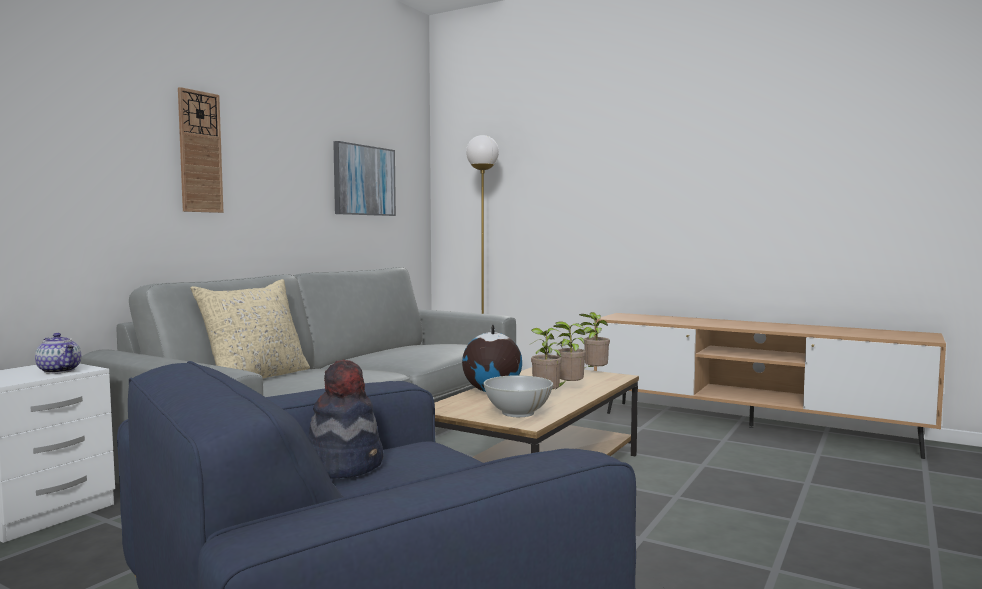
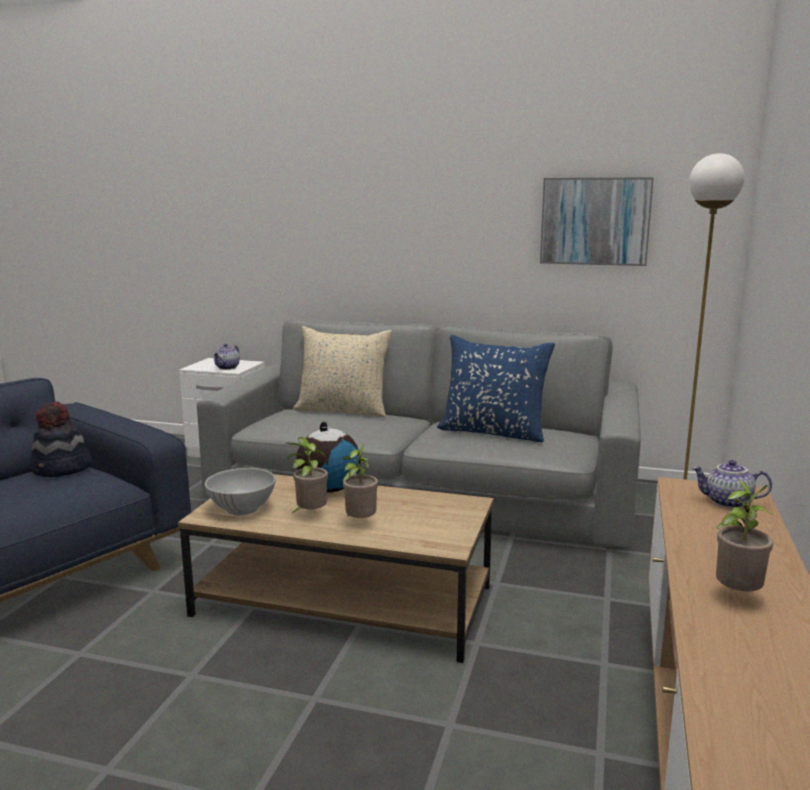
camera: 75 degrees right, 10 degrees up
wall clock [178,87,223,213] -> none
potted plant [579,312,610,368] -> potted plant moved to [716,479,773,591]
none -> blue pillow [437,335,555,442]
none -> teapot [692,460,772,508]

